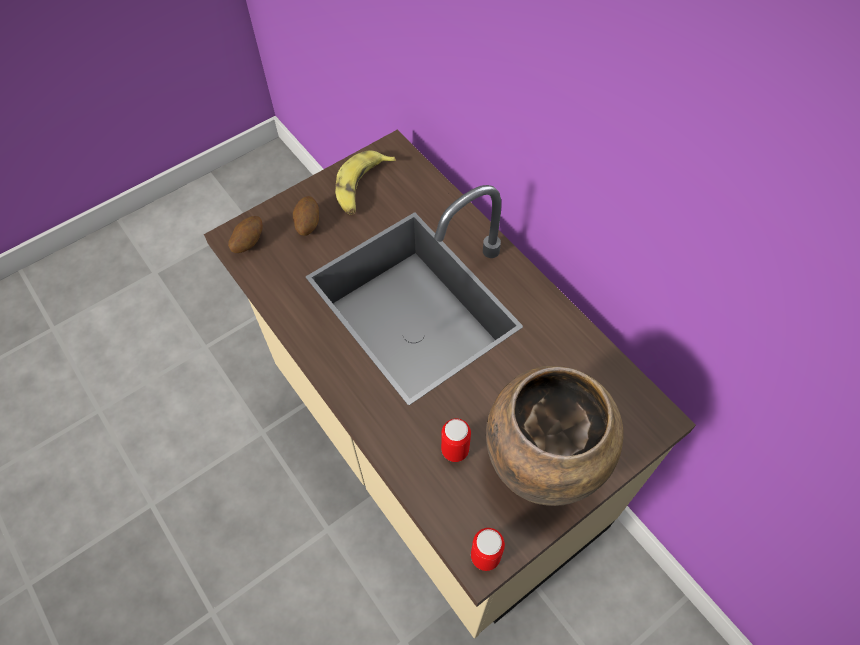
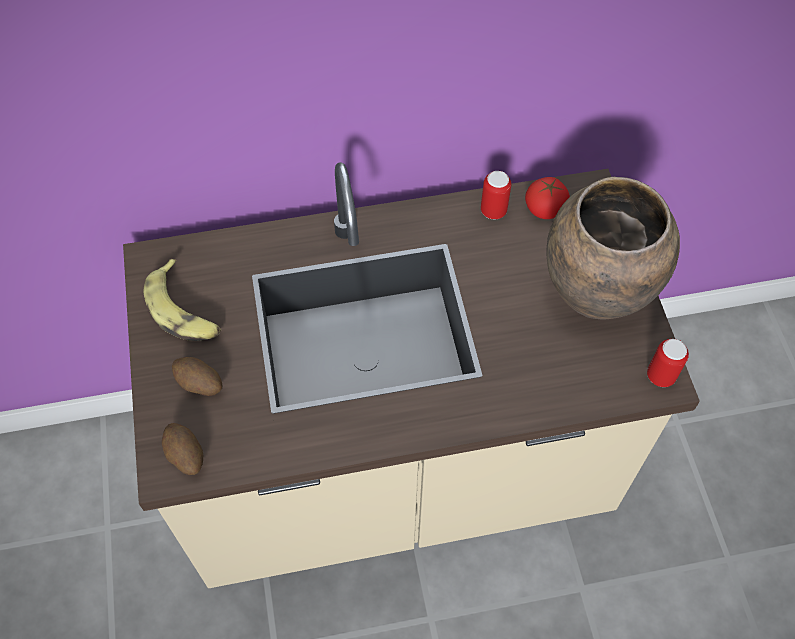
camera: 65 degrees left, 0 degrees up
can [441,418,471,462] -> can moved to [481,171,511,219]
none -> tomato [525,177,570,219]

